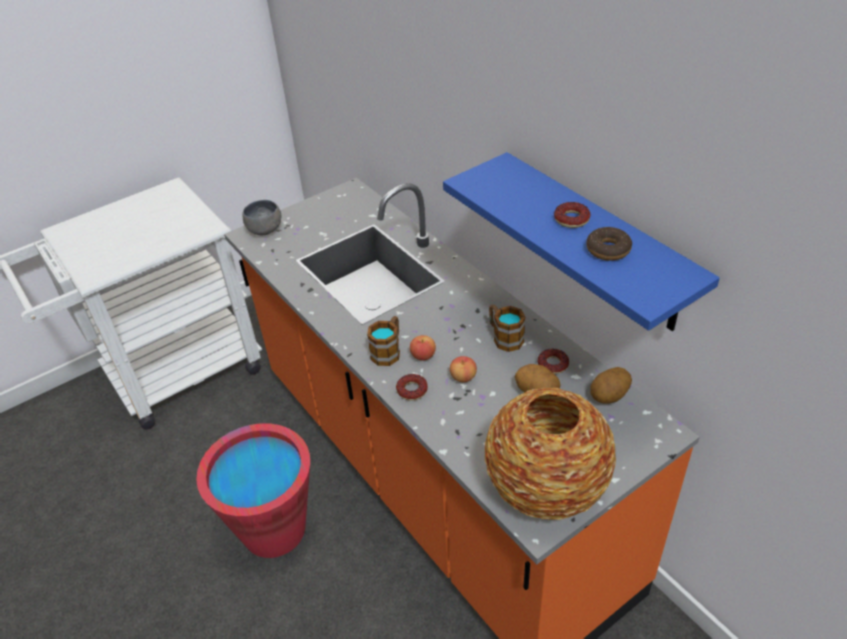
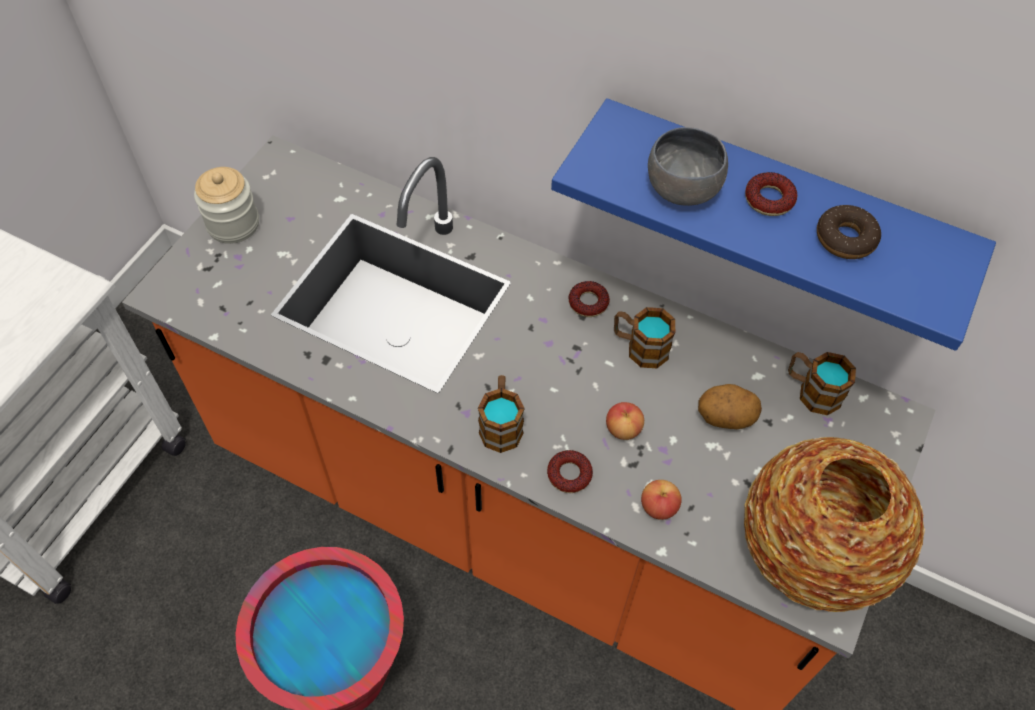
camera: 30 degrees left, 15 degrees up
grey bowl [242,200,282,235] -> grey bowl moved to [648,127,728,206]
apple [410,335,436,360] -> apple moved to [641,480,682,520]
donut [538,349,569,374] -> donut moved to [569,281,610,317]
potato [590,367,632,404] -> mug [788,352,856,415]
none -> jar [194,167,259,244]

